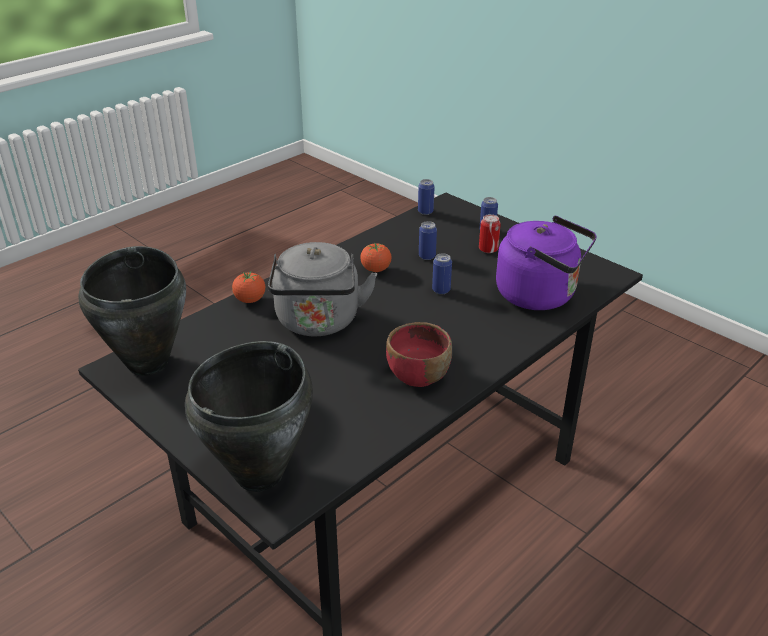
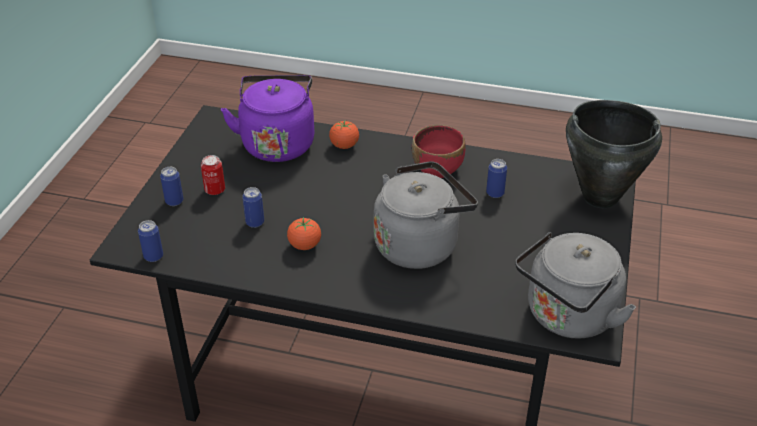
camera: 120 degrees left, 5 degrees up
black cooking pot [78,246,186,376] -> grey kettle [515,232,636,339]
tomato [232,272,265,303] -> tomato moved to [329,121,359,149]
can [432,253,452,294] -> can moved to [486,159,507,198]

